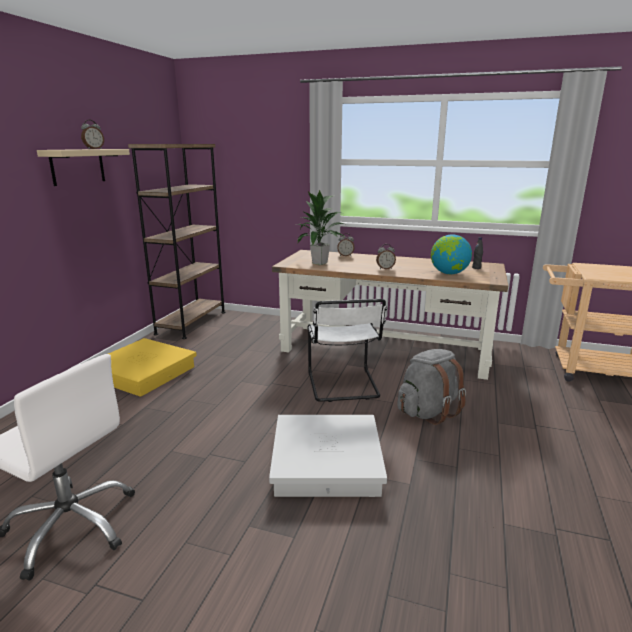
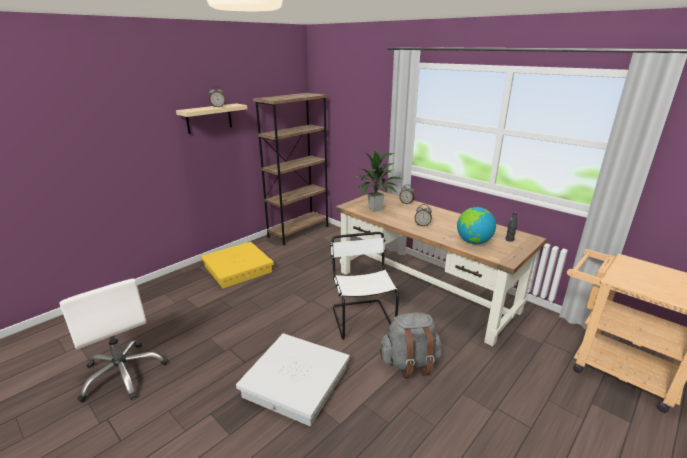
camera: 25 degrees right, 5 degrees up
white chair [307,299,387,402] -> white chair turned 150 degrees clockwise [330,232,399,340]

